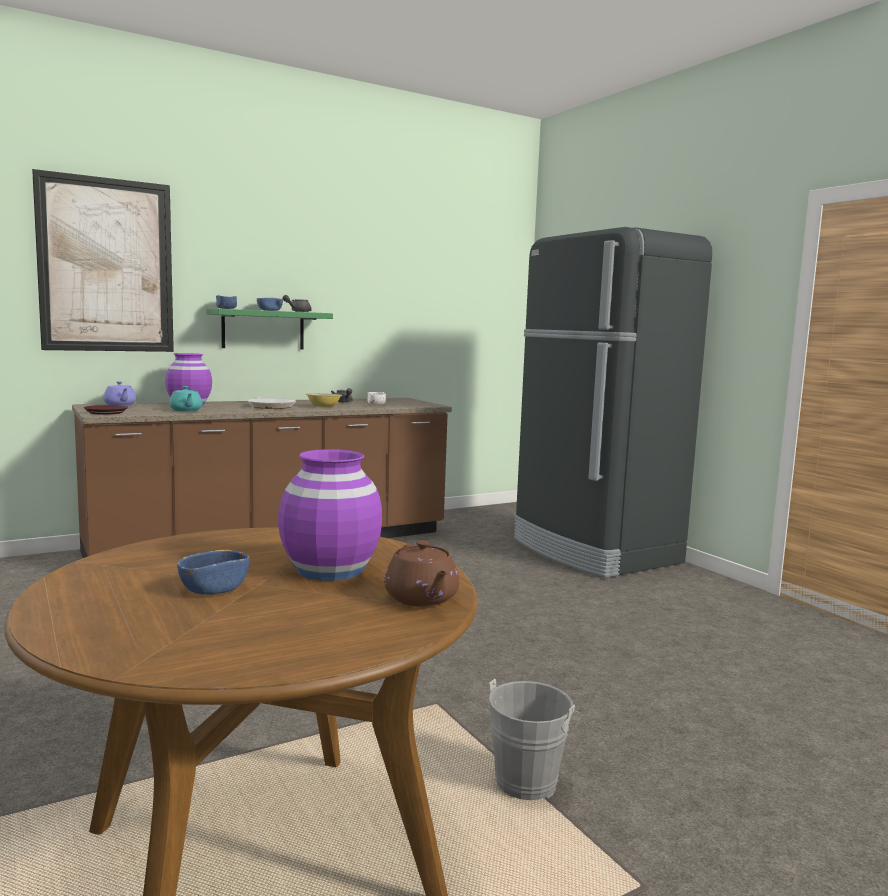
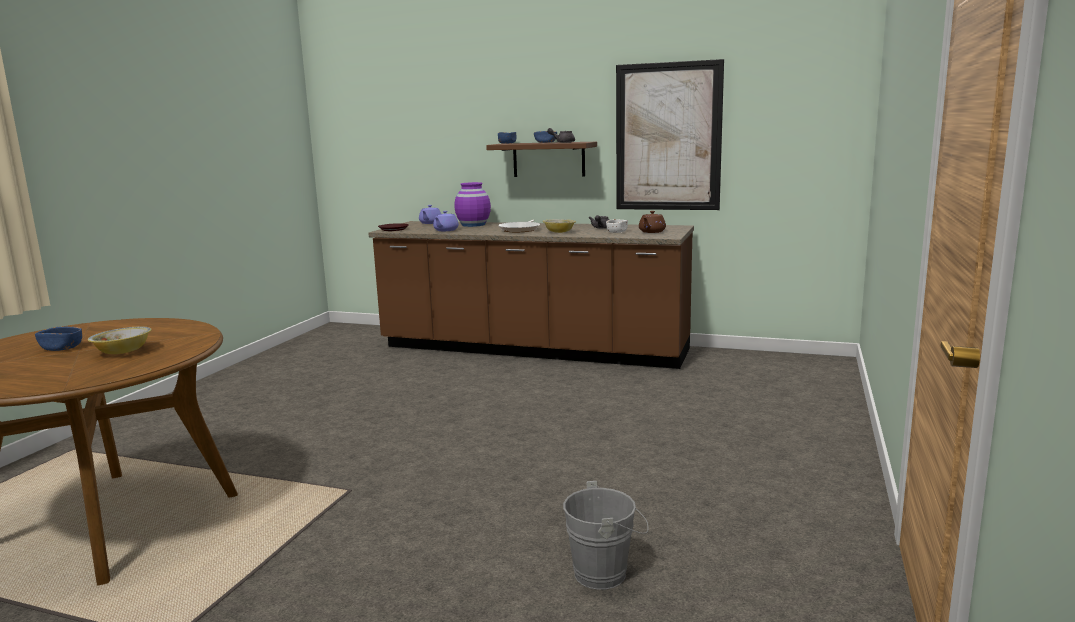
camera: 50 degrees right, 5 degrees up
picture [32,169,174,352] -> picture moved to [616,59,724,210]
turquoise teapot [169,386,202,412] -> purple teapot [433,211,459,231]
green shelf [206,309,333,349] -> brown shelf [486,142,597,177]
purple vase [278,449,382,581] -> bowl [88,326,152,354]
brown teapot [384,540,459,607] -> brown teapot moved to [639,211,666,233]
grey bucket [488,679,581,800] -> grey bucket moved to [563,481,648,590]
black fridge [514,227,712,578] -> none

